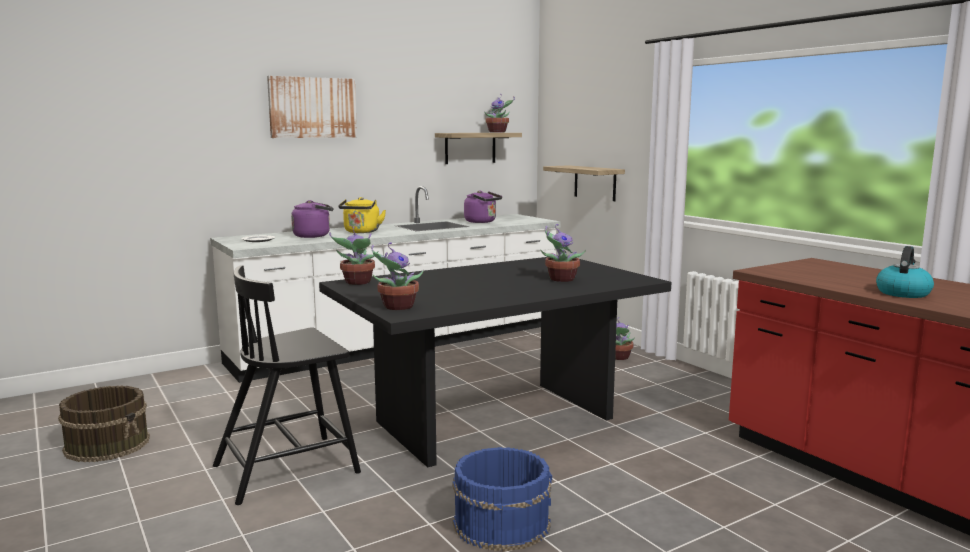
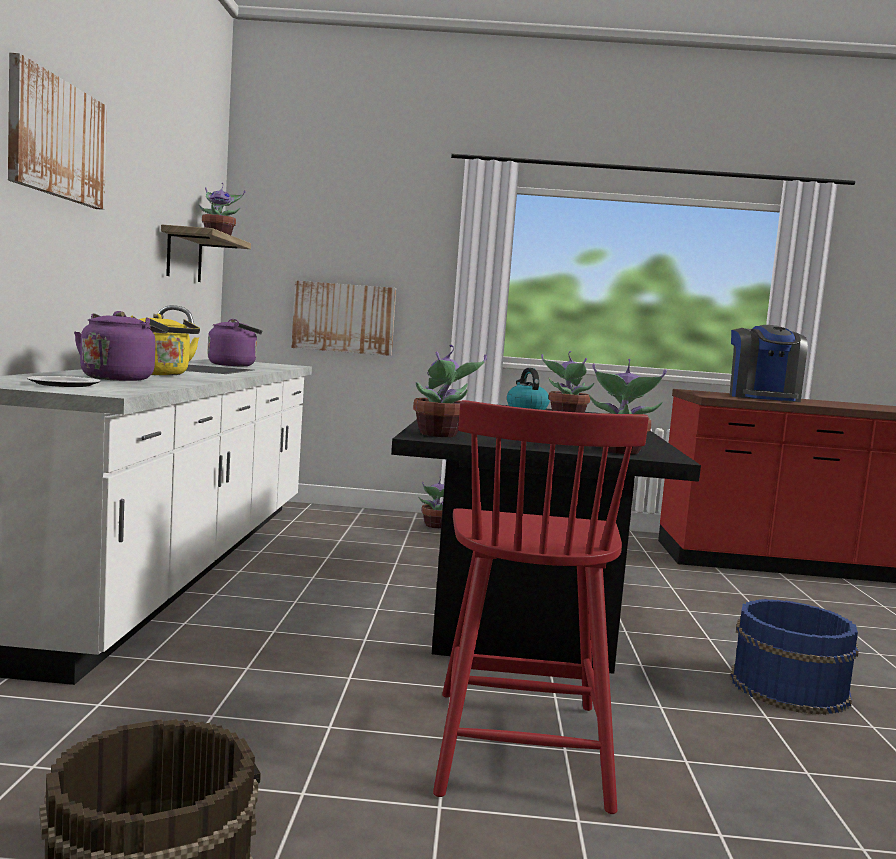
camera: 55 degrees left, 5 degrees down
black chair [213,265,361,505] -> red chair [433,400,649,814]
shelf [543,165,625,201] -> picture [291,281,396,356]
kettle [876,246,934,298] -> kettle moved to [507,368,550,410]
none -> coffee machine [730,325,808,402]

